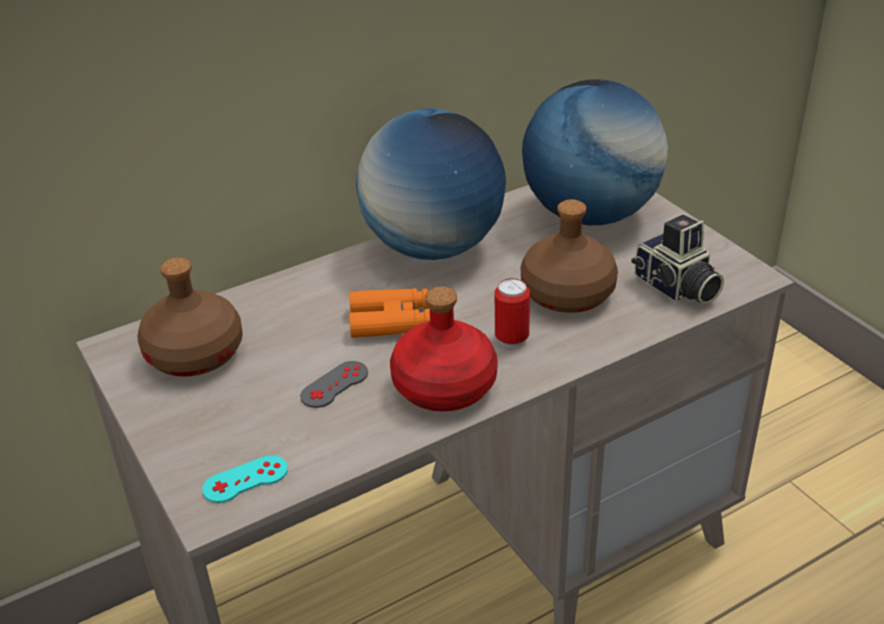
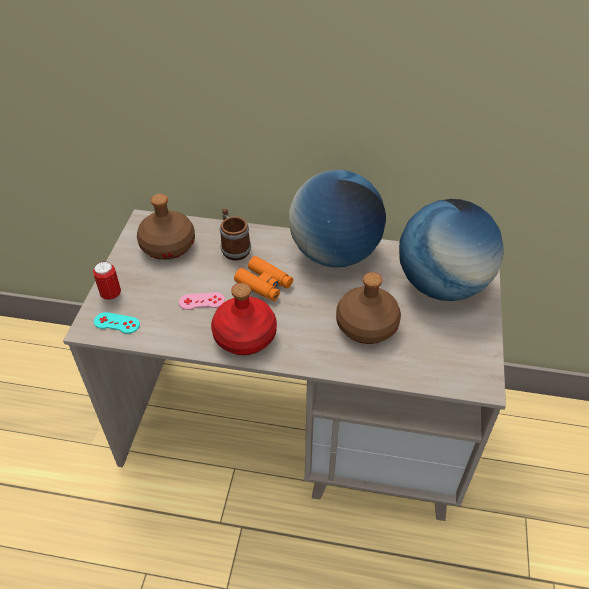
camera: 40 degrees right, 10 degrees up
grey game controller [300,361,368,408] -> pink game controller [179,292,225,310]
can [494,278,530,348] -> can moved to [93,261,121,301]
camera [631,215,724,304] -> none
none -> mug [220,208,251,261]

